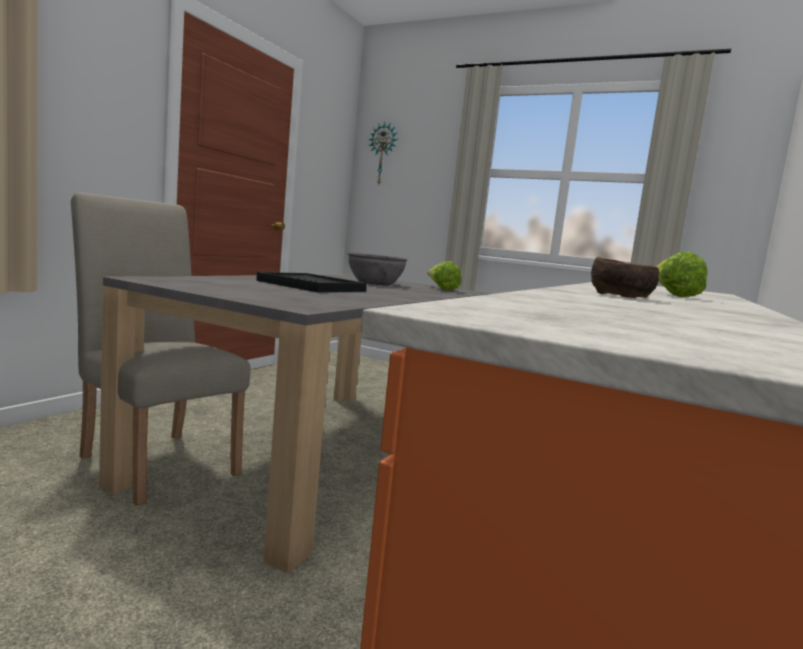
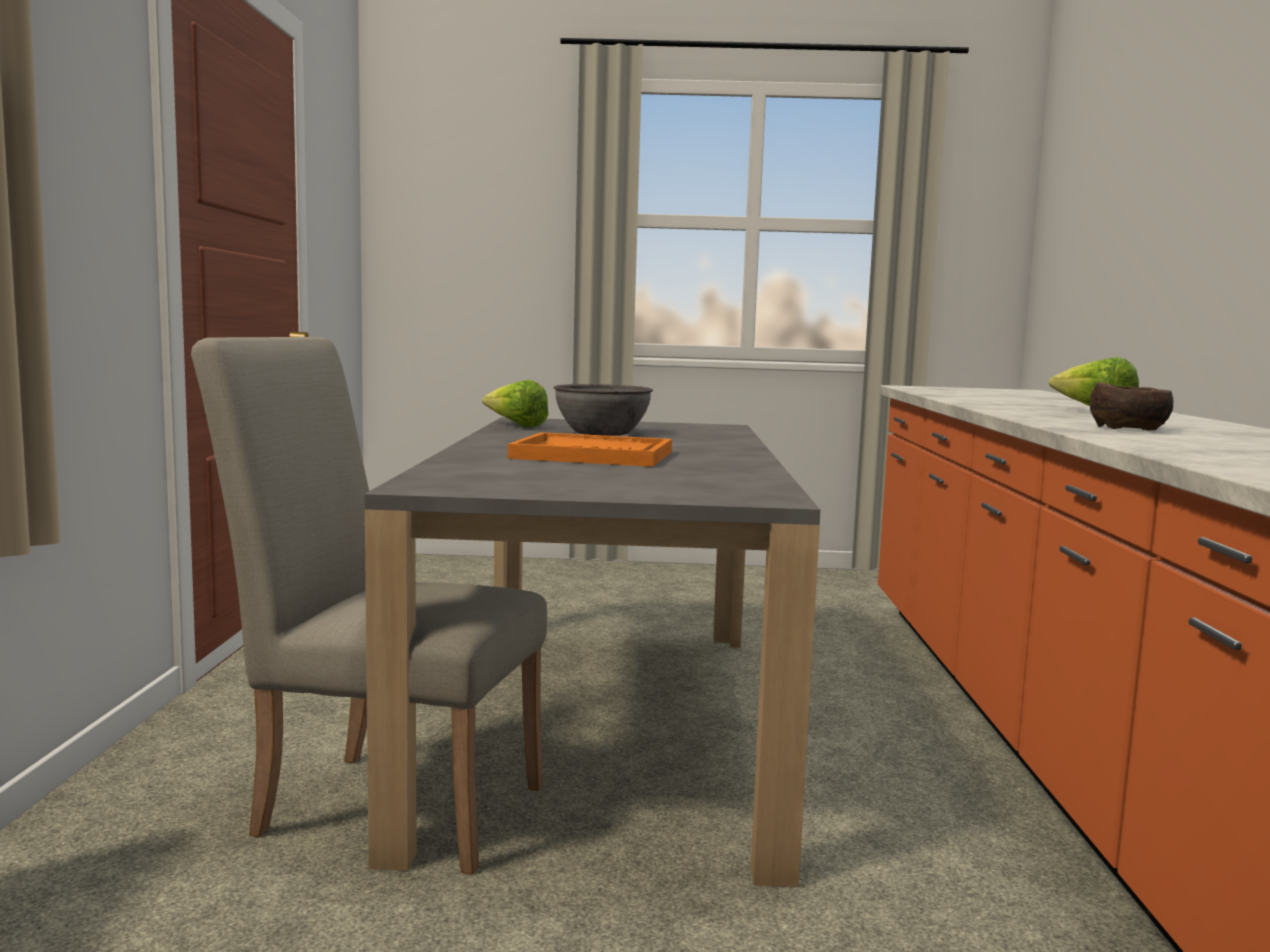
camera: 25 degrees left, 0 degrees up
black tray [256,272,367,292] -> orange tray [508,432,672,467]
wall clock [368,122,398,186] -> none
lettuce [427,261,461,291] -> lettuce moved to [482,380,548,428]

